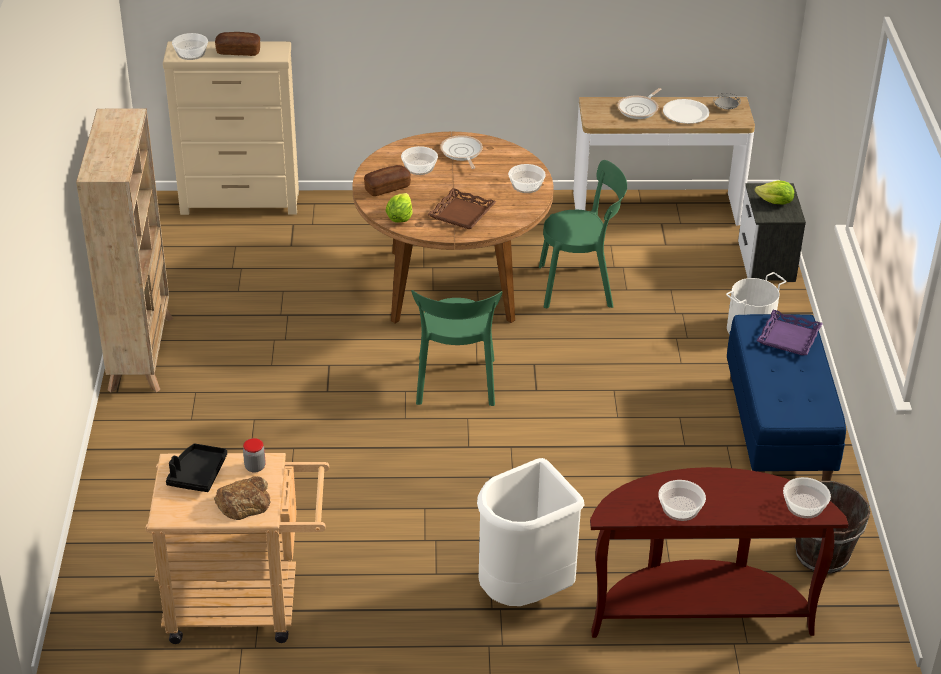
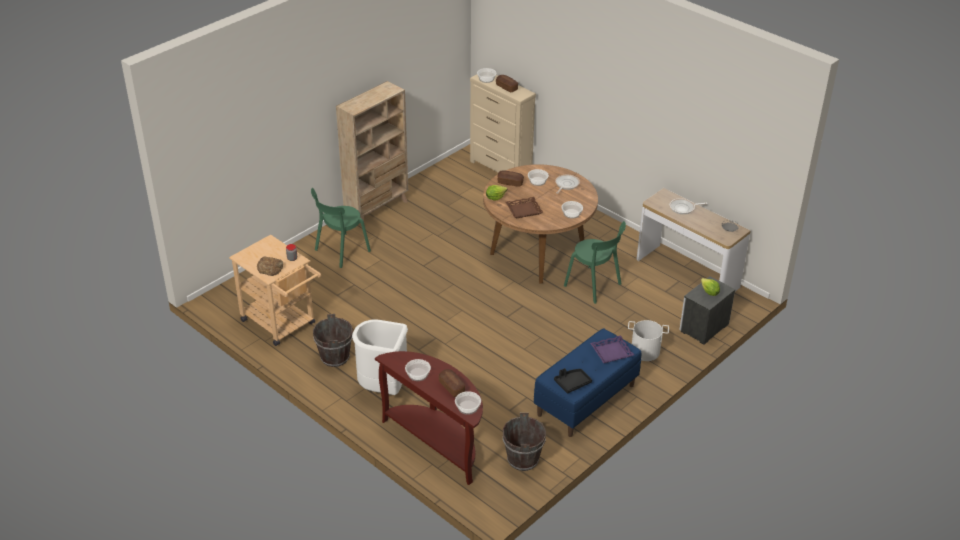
camera: 45 degrees right, 0 degrees up
black tray [166,444,227,492] -> black tray moved to [554,368,592,394]
green chair [411,290,502,406] -> green chair moved to [311,188,371,268]
white plate [663,99,709,124] -> none
none -> brown bucket [313,314,353,367]
none -> bread [438,369,465,397]

